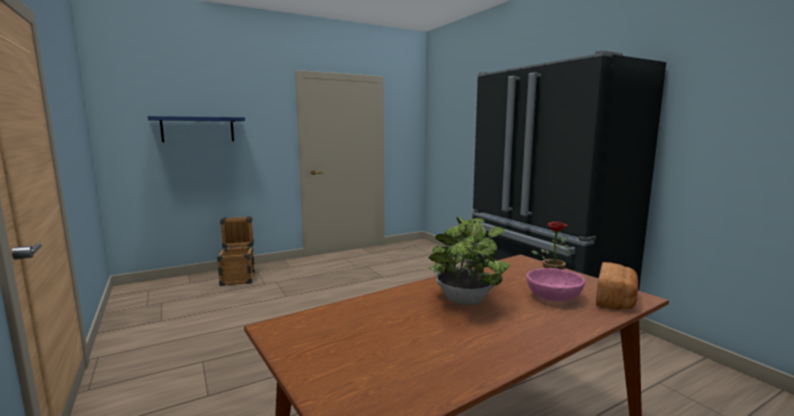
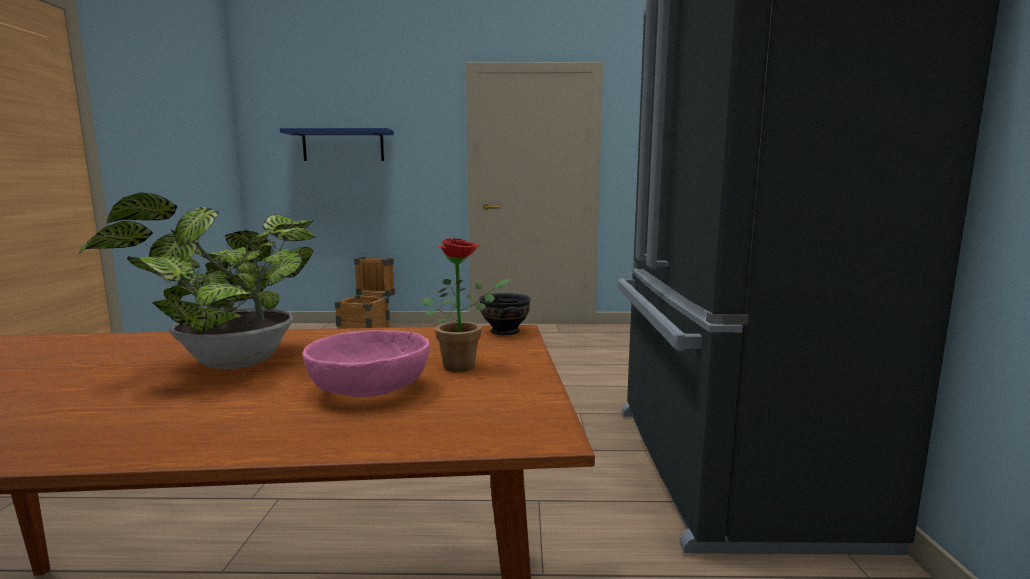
camera: 30 degrees right, 0 degrees up
bread [596,262,638,310] -> none
none -> black bowl [479,293,531,335]

